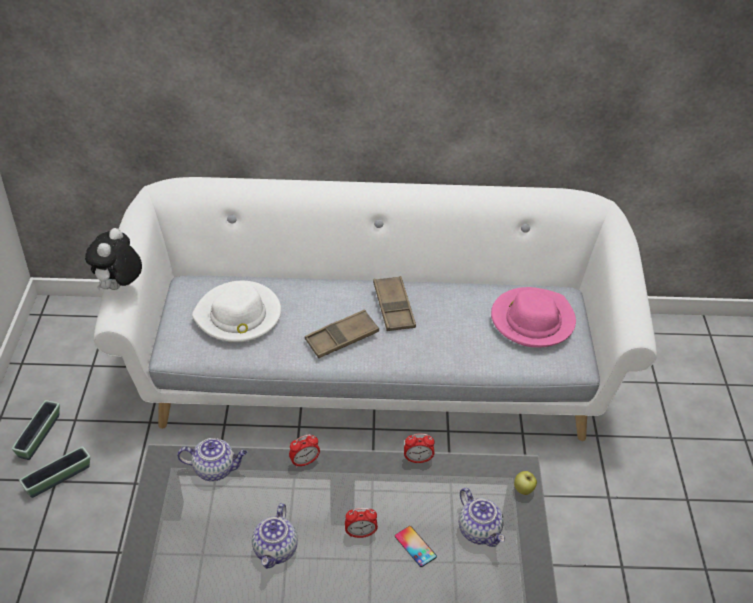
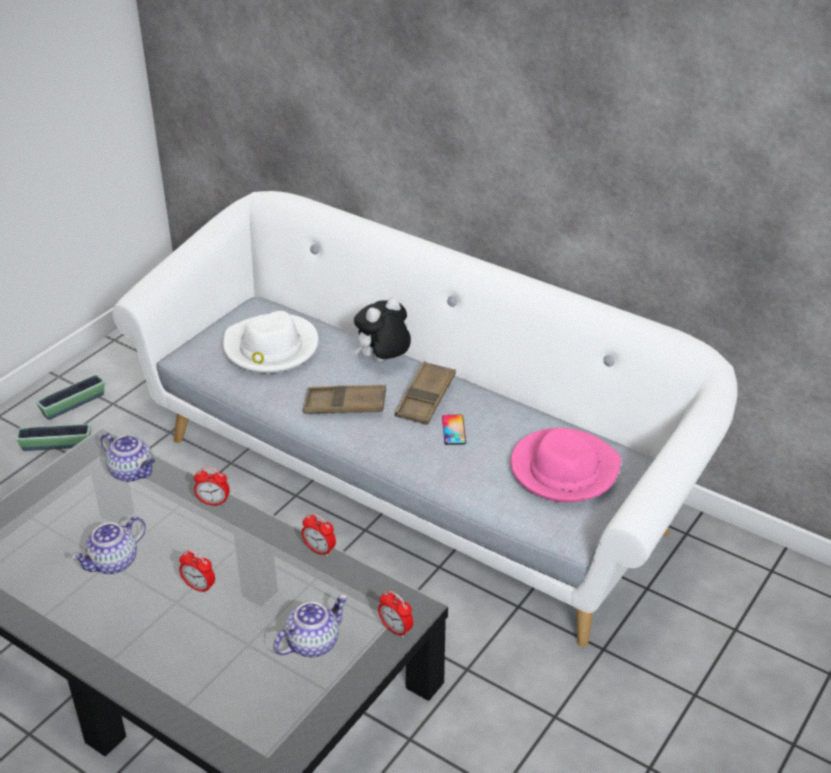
camera: 35 degrees right, 5 degrees down
plush toy [85,228,142,291] -> plush toy moved to [354,298,411,362]
phone [395,526,437,567] -> phone moved to [442,414,466,445]
teapot [459,488,505,547] -> teapot turned 135 degrees counterclockwise [273,595,348,657]
apple [514,471,537,495] -> alarm clock [378,591,413,638]

